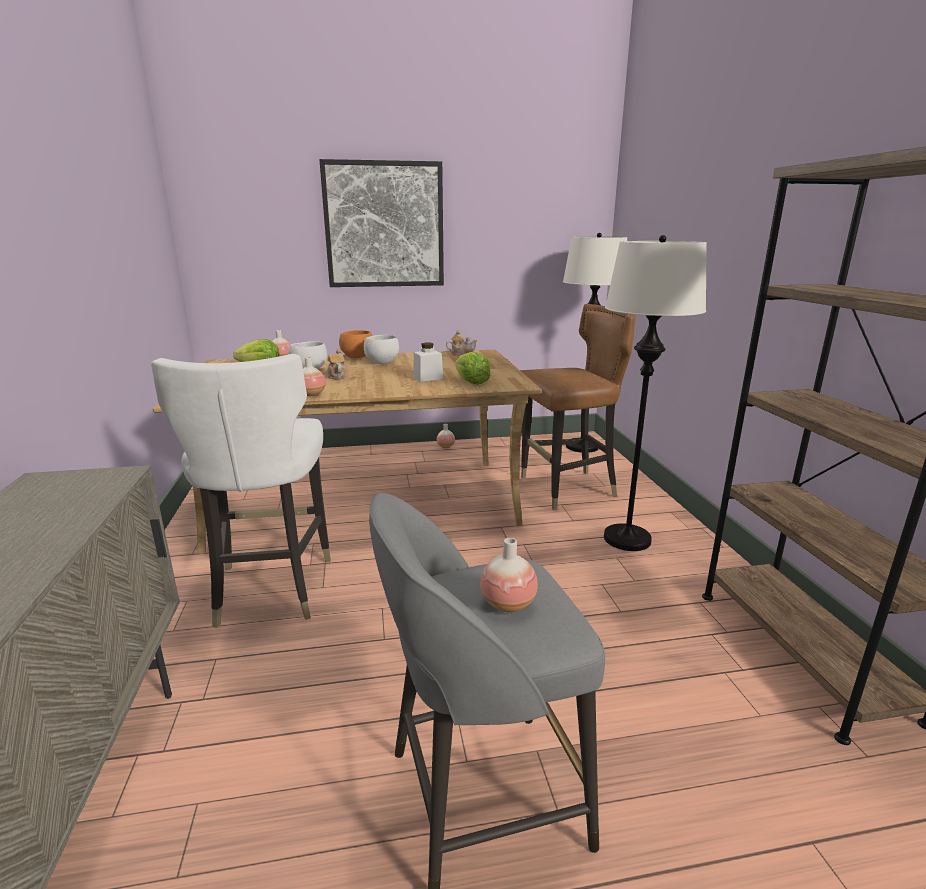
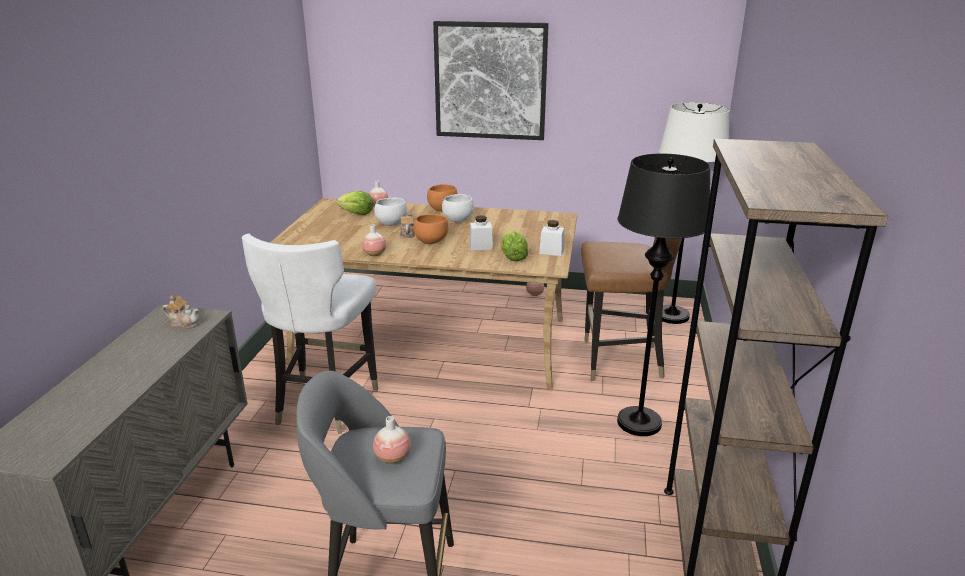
camera: 20 degrees right, 5 degrees up
teapot [446,330,477,356] -> teapot moved to [162,295,200,329]
white floor lamp [604,235,707,551] -> black floor lamp [617,154,710,436]
none -> orange bowl [414,214,448,244]
none -> white jar [539,220,564,256]

